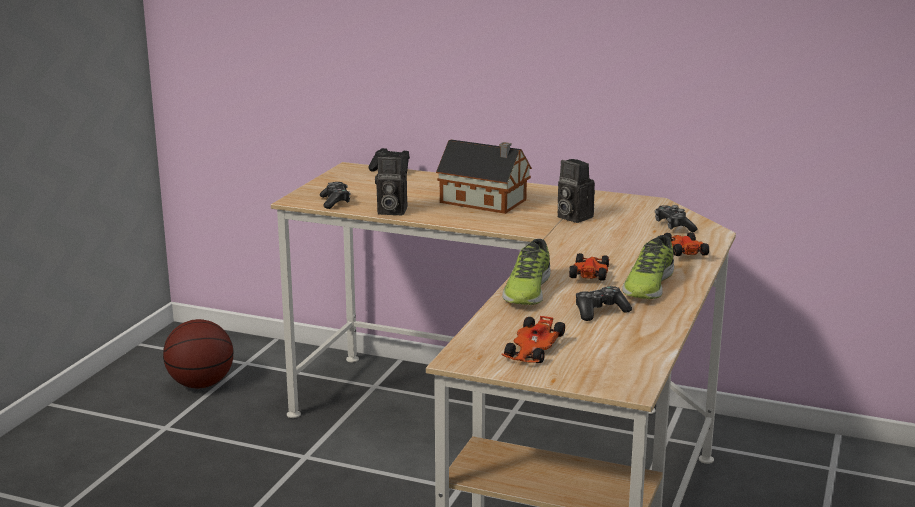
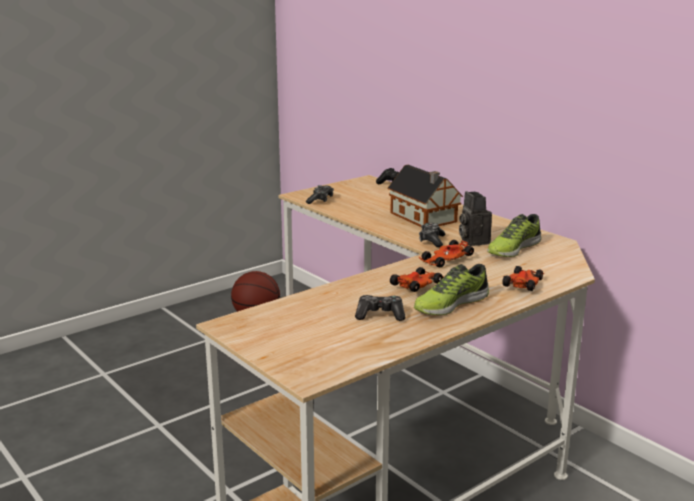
camera: 30 degrees right, 0 degrees up
camera [375,154,407,215] -> none
toy car [501,316,565,363] -> toy car moved to [419,240,474,267]
shoe [502,239,551,305] -> shoe moved to [487,214,541,257]
game controller [655,205,698,232] -> game controller moved to [419,223,445,247]

